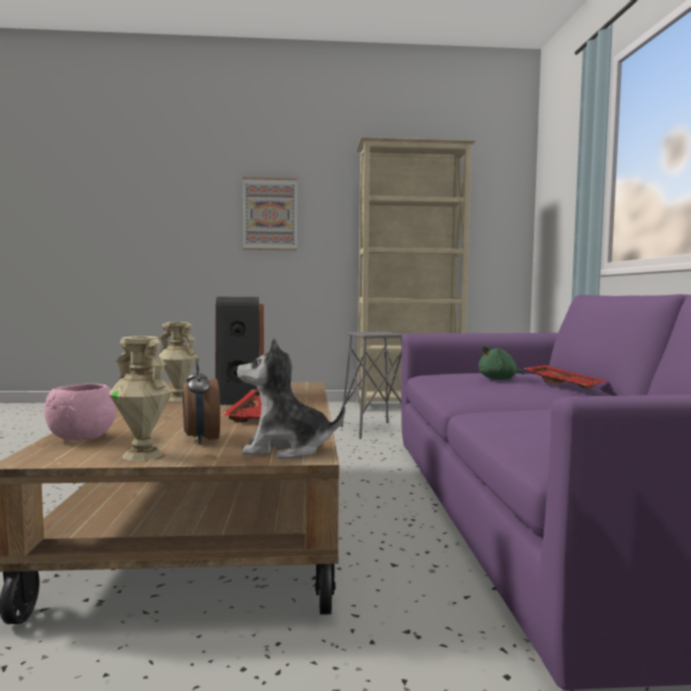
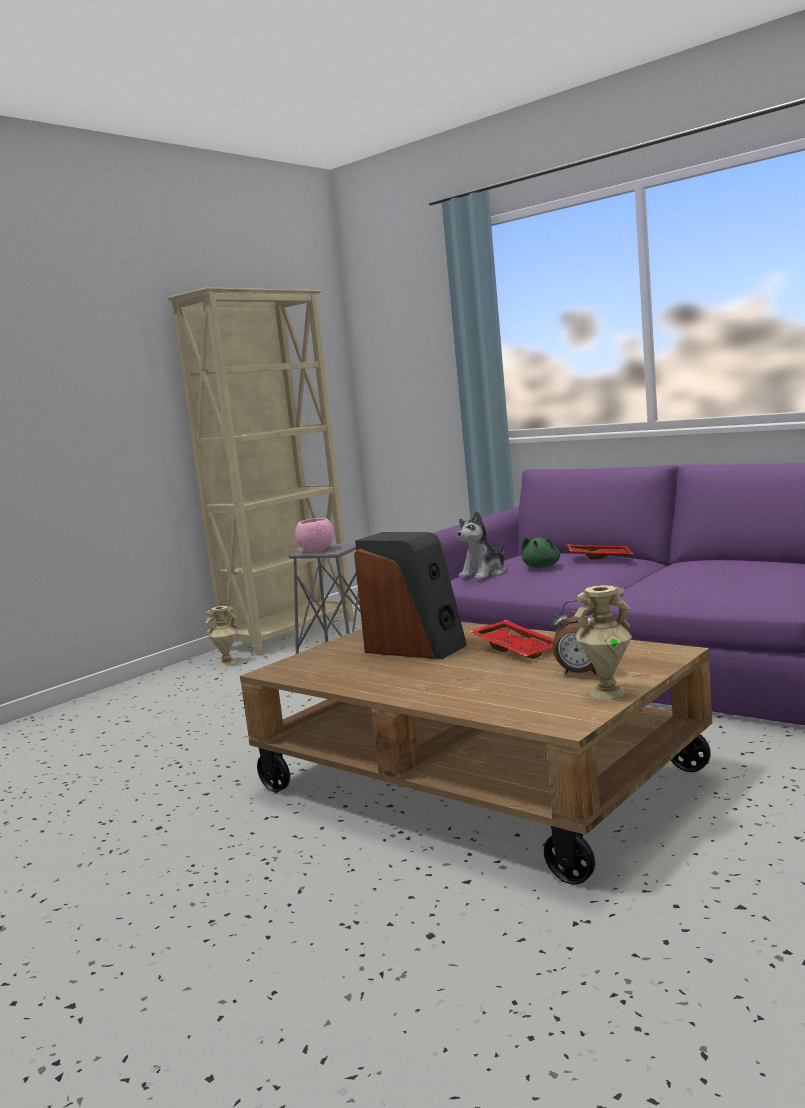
camera: 45 degrees left, 5 degrees up
pink bowl [44,384,116,440] -> pink bowl moved to [295,518,334,552]
beige vase [159,322,198,401] -> beige vase moved to [205,606,238,666]
plush toy [237,337,345,459] -> plush toy moved to [457,511,505,579]
picture [243,177,297,250] -> none

